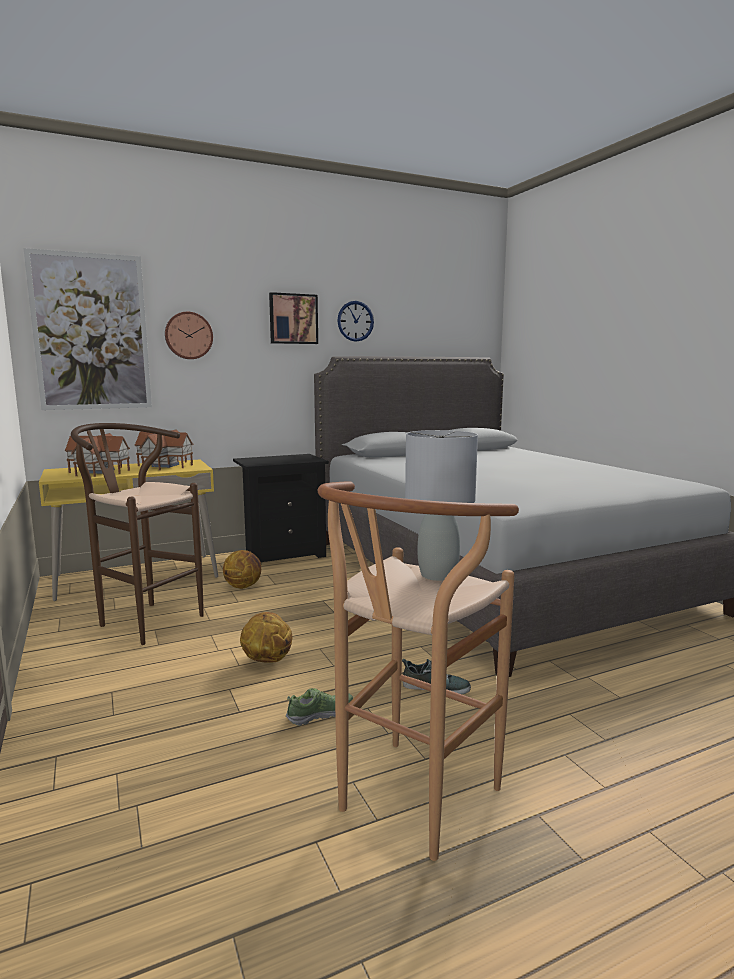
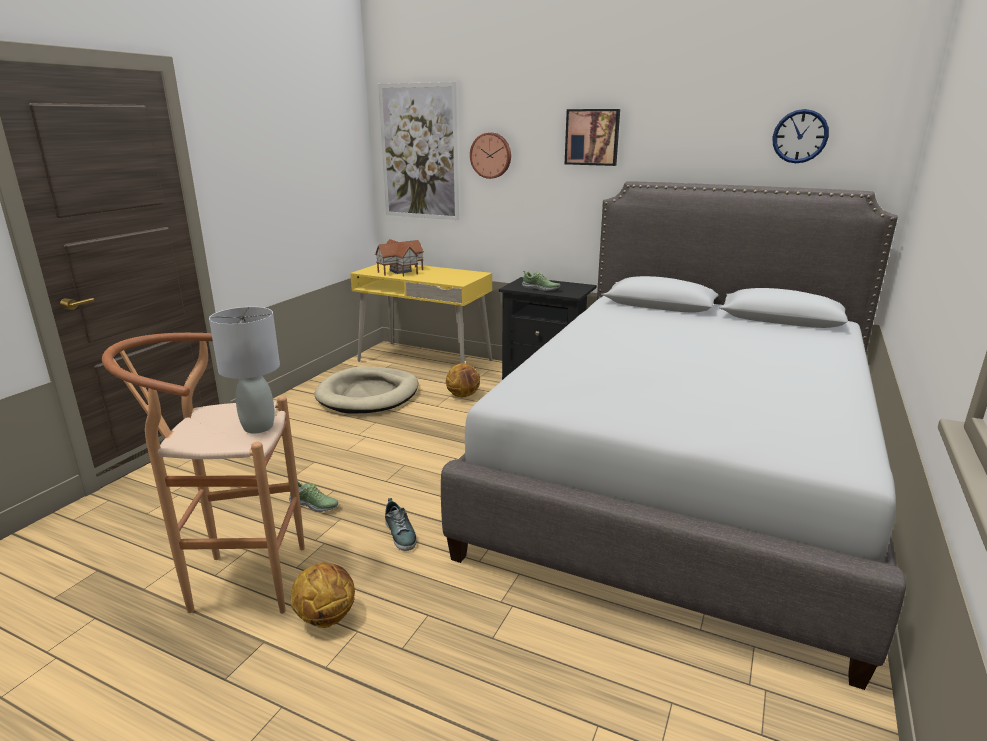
camera: 50 degrees right, 10 degrees up
brown stool [71,423,204,645] -> beige dog bed [315,367,418,414]
toy house [135,429,193,470] -> none
basketball [240,612,292,663] -> basketball moved to [291,562,355,628]
wall clock [337,301,374,342] -> wall clock moved to [773,109,829,163]
none -> shoe [522,271,560,291]

